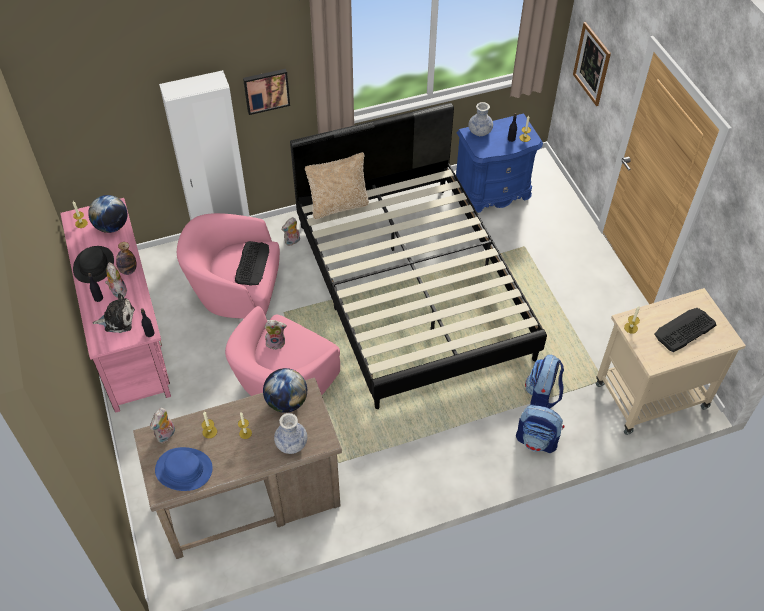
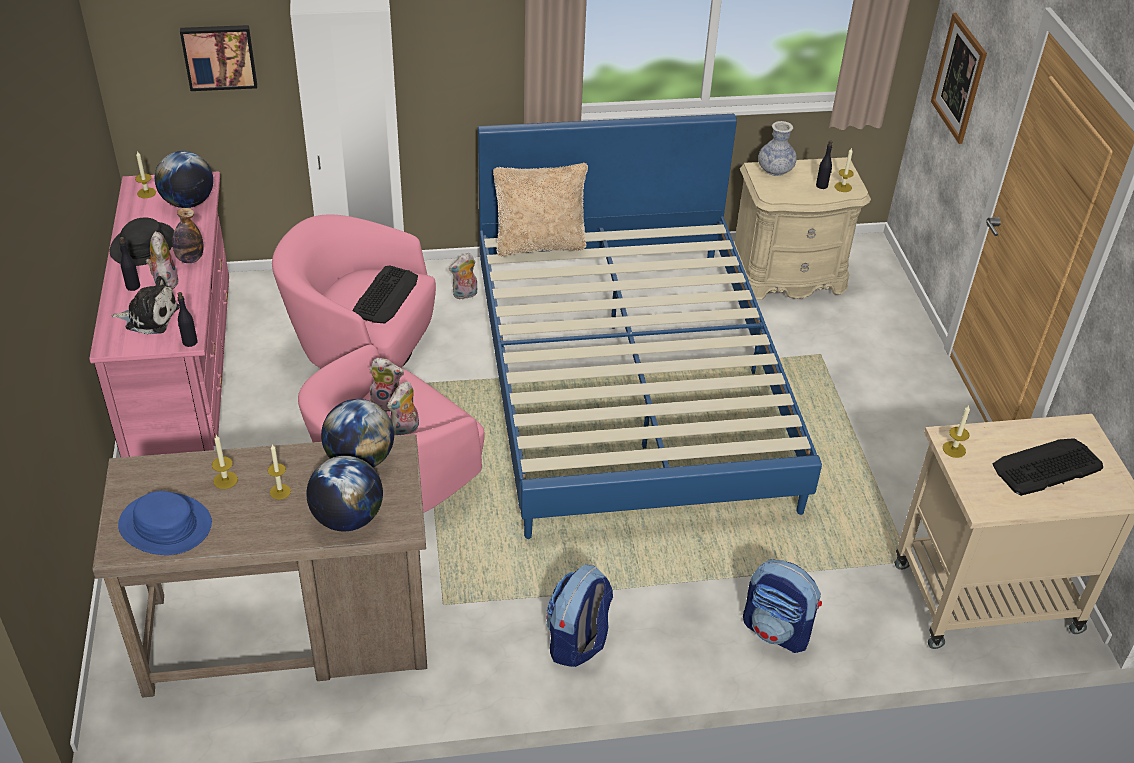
camera: 10 degrees right, 10 degrees down
plush toy [150,408,175,443] -> plush toy moved to [387,381,419,435]
picture [243,69,290,115] -> picture moved to [180,25,257,91]
vase [274,413,307,454] -> globe [306,456,383,531]
black bed [290,103,547,409] -> blue bed [478,114,822,539]
blue nightstand [456,113,543,213] -> beige nightstand [734,157,871,300]
backpack [525,355,564,409] -> backpack moved to [546,565,613,667]

